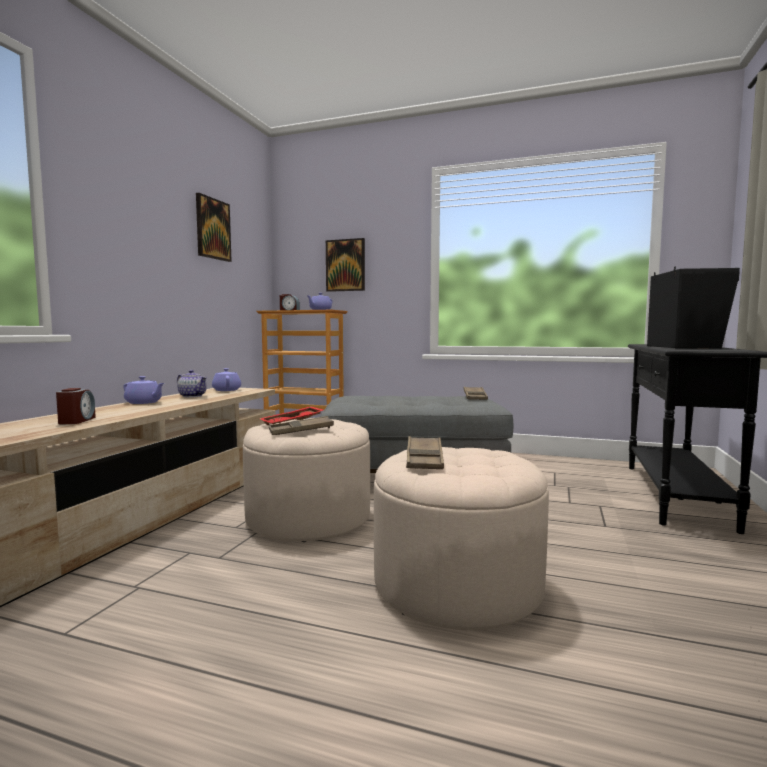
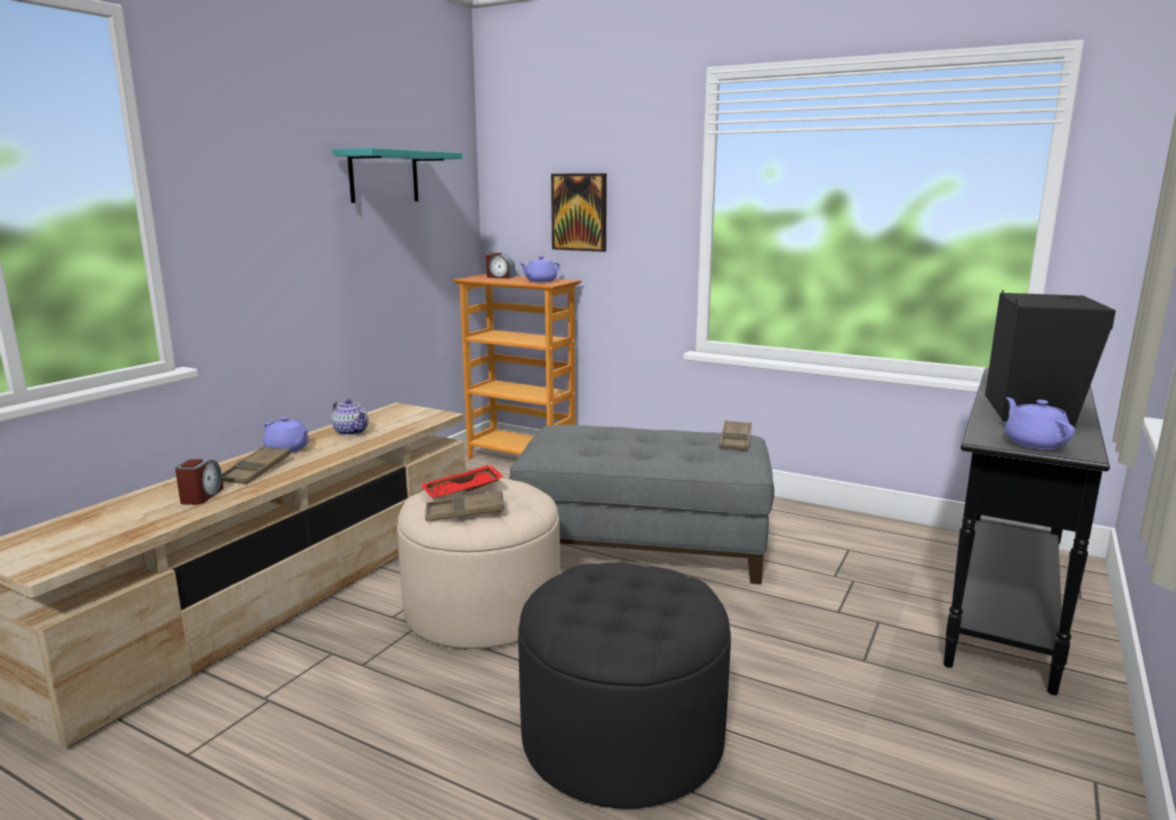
camera: 10 degrees right, 10 degrees up
picture [196,193,232,262] -> turquoise shelf [333,148,463,203]
purple teapot [212,368,241,391] -> purple teapot moved to [1005,397,1075,449]
beige ottoman [374,447,549,630] -> black ottoman [518,562,731,809]
brown tray [406,436,444,469] -> brown tray moved to [222,446,291,484]

